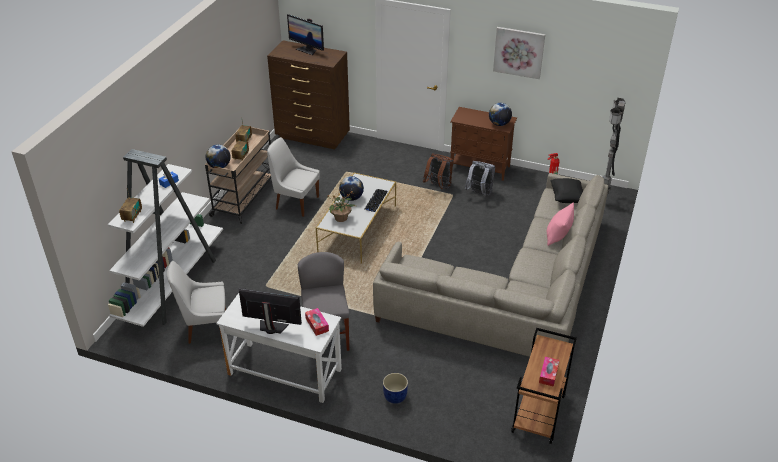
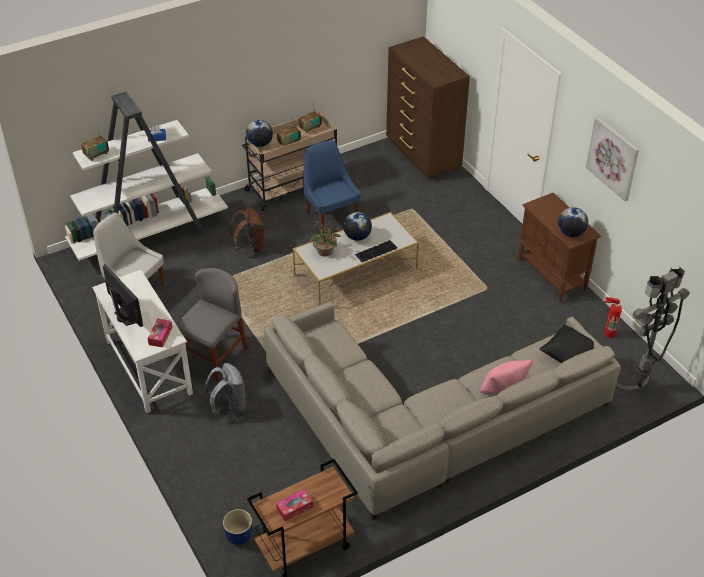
camera: 40 degrees right, 5 degrees up
white chair [267,137,320,217] -> blue chair [303,140,361,233]
monitor [287,14,324,55] -> none
blue planter [383,373,408,404] -> blue planter moved to [223,509,253,545]
brown backpack [423,154,453,189] -> brown backpack moved to [229,207,264,254]
grey backpack [465,161,495,196] -> grey backpack moved to [205,363,246,415]

